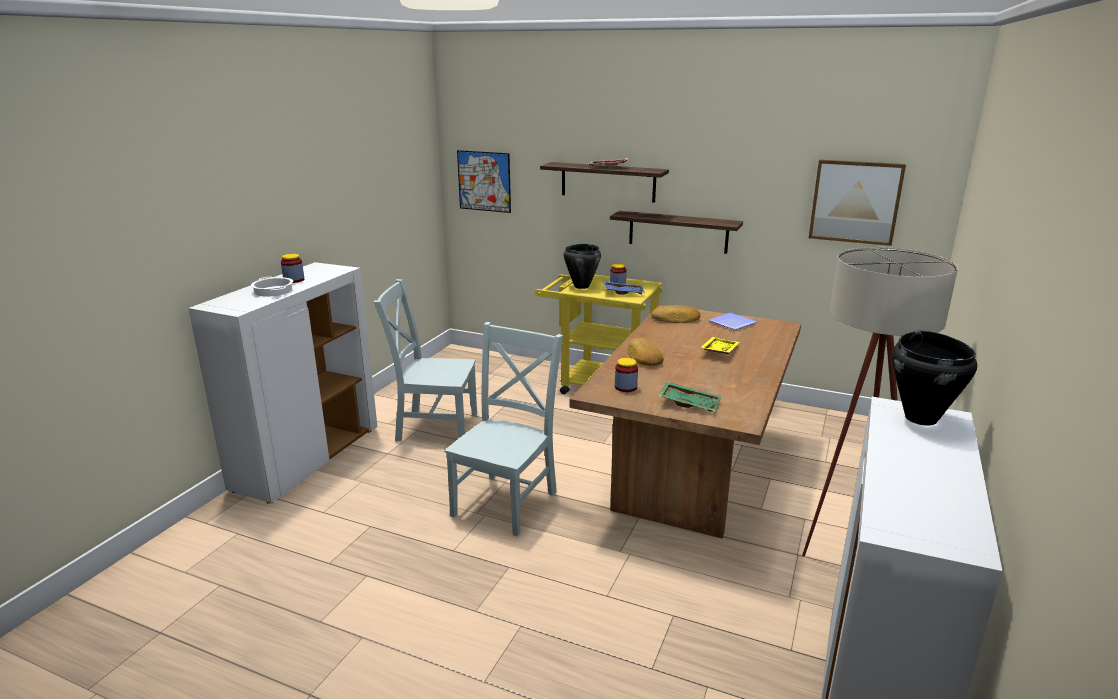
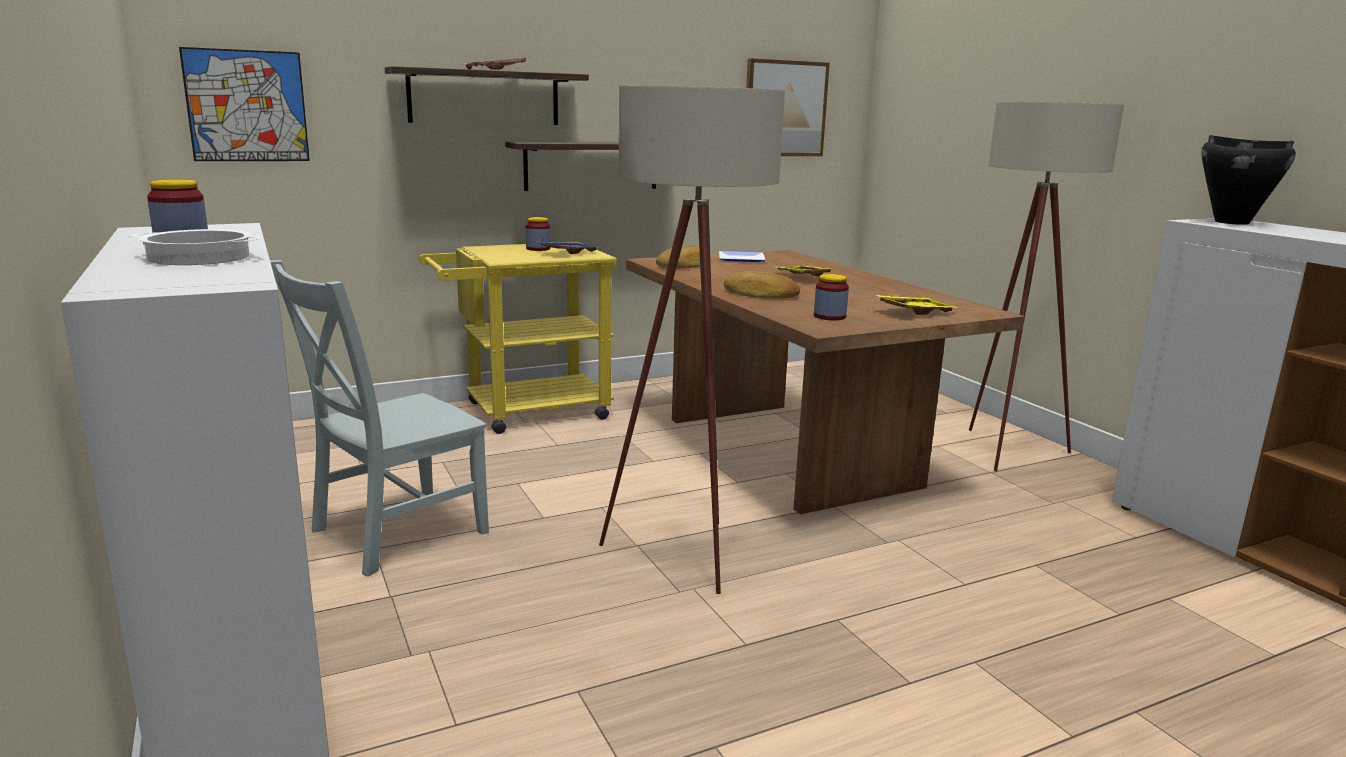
camera: 50 degrees left, 5 degrees down
grey chair [444,322,563,537] -> beige floor lamp [599,85,785,594]
black cooking pot [564,244,601,289] -> none
green tray [659,382,722,412] -> yellow tray [876,295,958,315]

